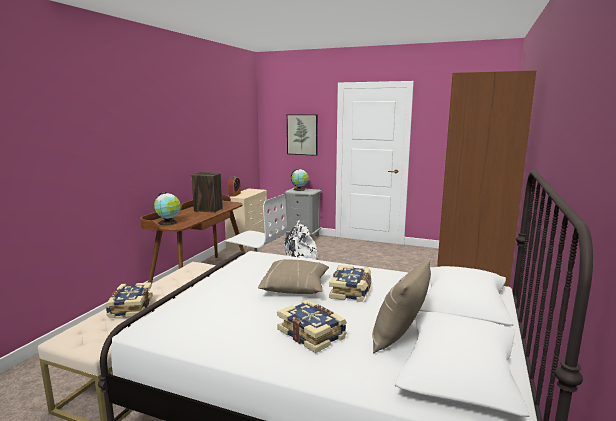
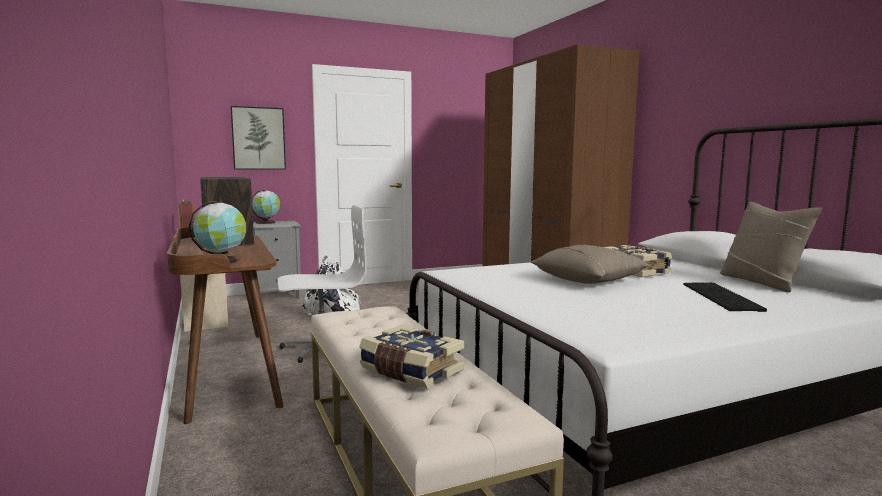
camera: 45 degrees left, 5 degrees down
book [277,300,347,353] -> keyboard [683,282,767,312]

